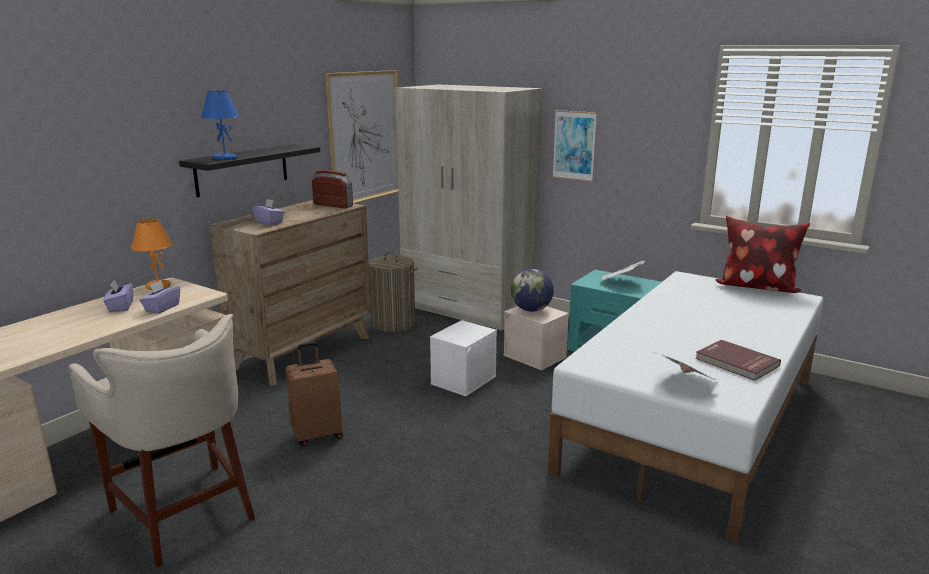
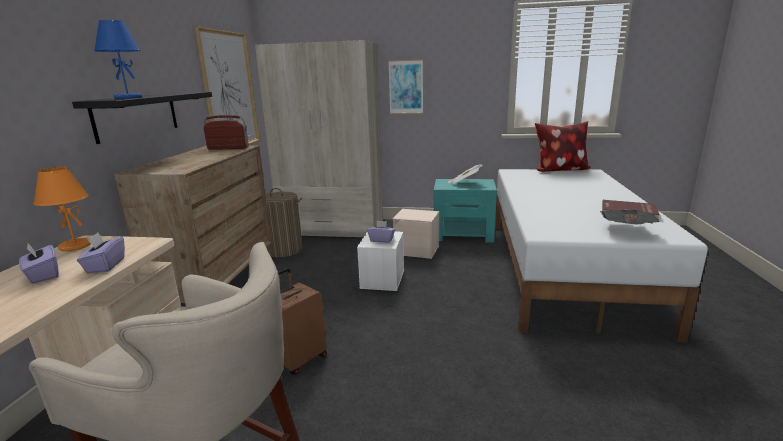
camera: 25 degrees left, 0 degrees up
purple tissue box [252,199,285,225] -> purple tissue box moved to [367,221,395,243]
globe [511,269,554,312] -> none

